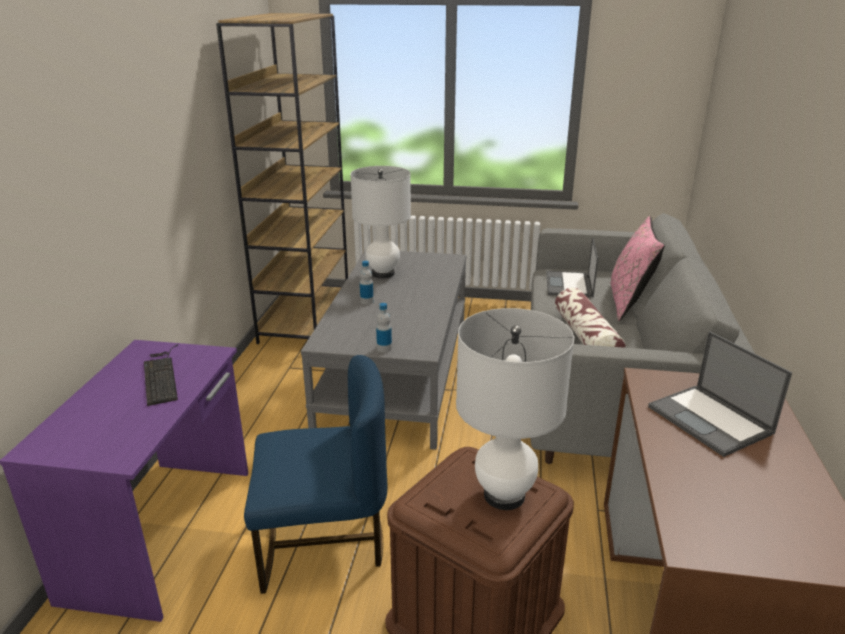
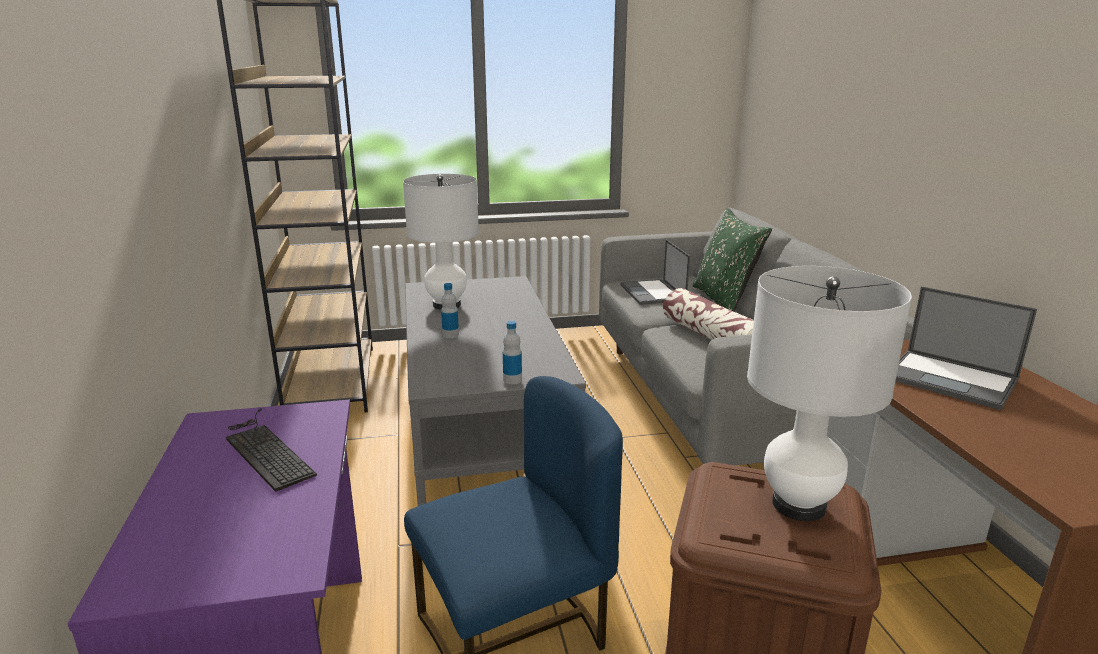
camera: 20 degrees left, 5 degrees down
pink pillow [610,216,665,321] -> green pillow [693,208,772,312]

